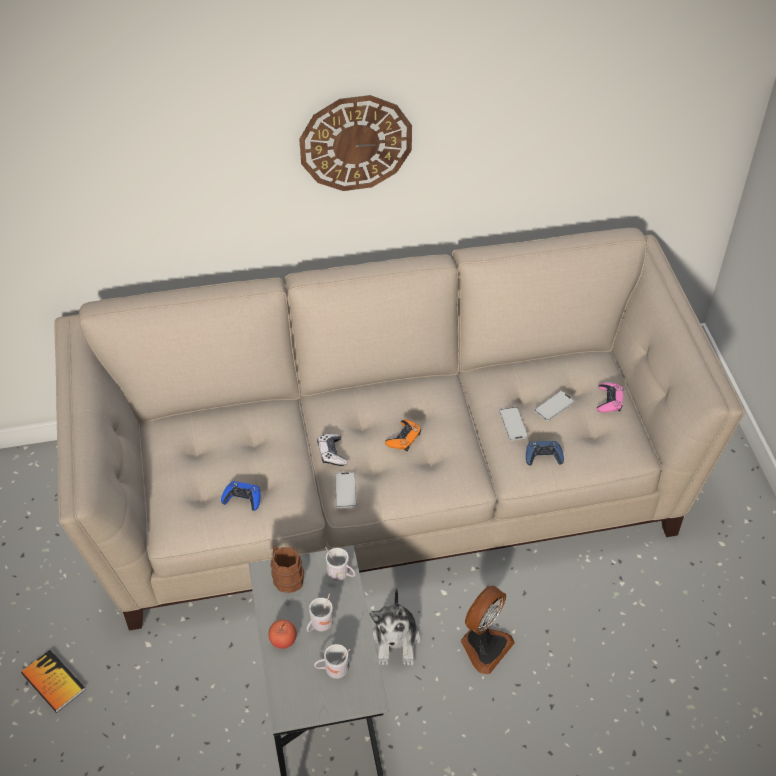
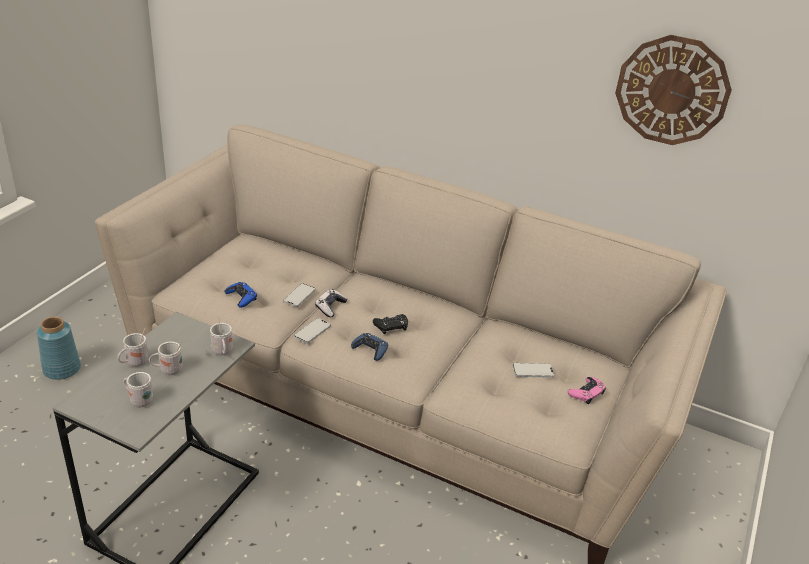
camera: 35 degrees right, 15 degrees down
book [21,650,85,713] -> blue vase [37,317,81,380]
apple [269,620,297,649] -> white mug [117,328,148,367]
brown mug [271,546,304,593] -> none
wall clock [299,95,412,191] -> wall clock moved to [615,35,732,145]
plush toy [369,588,421,666] -> none
orange game controller [385,419,421,451] -> black game controller [373,314,408,334]
fan [461,586,515,674] -> none
phone [499,407,528,441] -> phone moved to [283,283,316,307]
blue game controller [526,441,564,465] -> blue game controller moved to [351,333,388,361]

